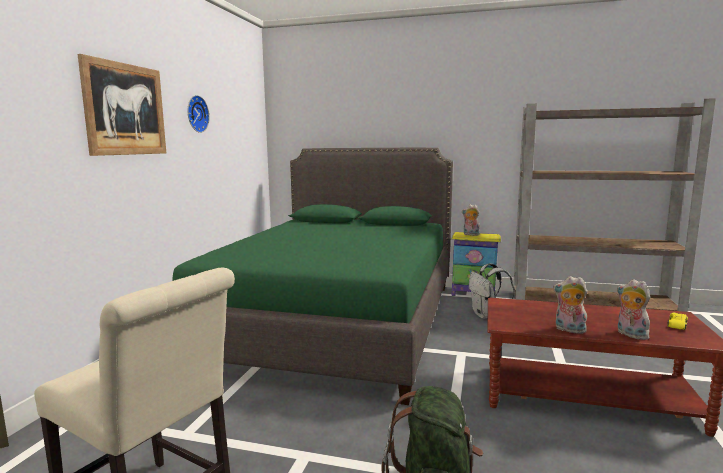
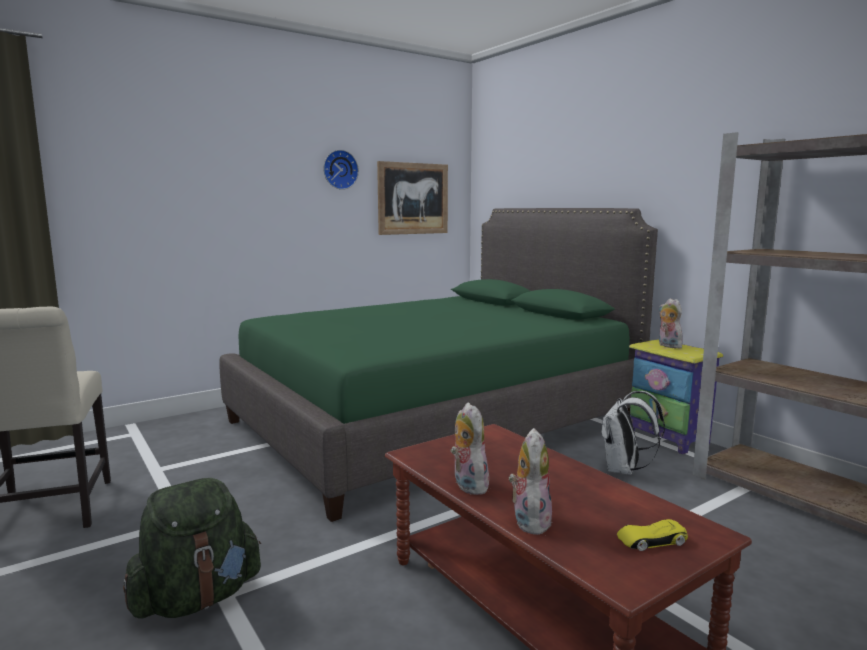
camera: 40 degrees right, 0 degrees up
picture [78,54,166,156] -> picture moved to [377,161,448,235]

